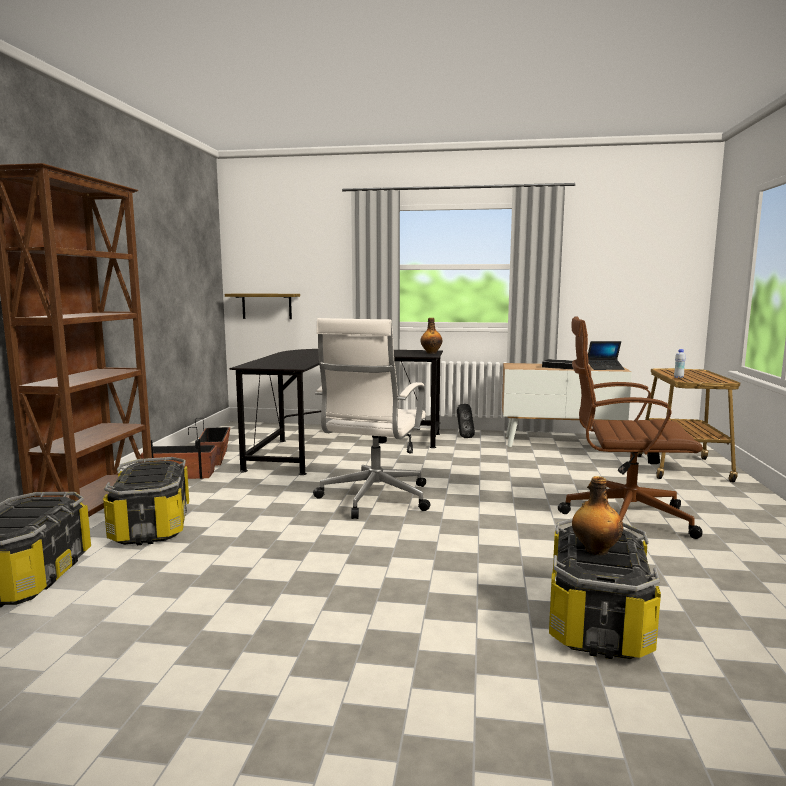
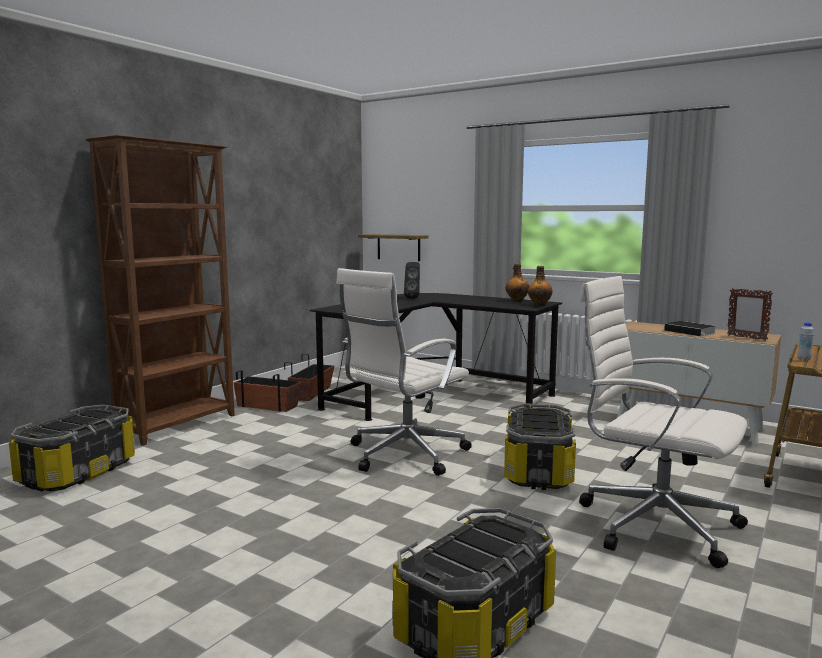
camera: 25 degrees right, 0 degrees up
storage box [103,457,189,545] -> storage box moved to [504,403,576,490]
black speaker [457,404,475,438] -> black speaker moved to [404,262,420,299]
brown office chair [558,316,703,539] -> white office chair [579,276,748,568]
bottle [572,476,623,555] -> bottle moved to [506,263,529,302]
laptop [588,341,625,370] -> picture frame [727,288,773,341]

